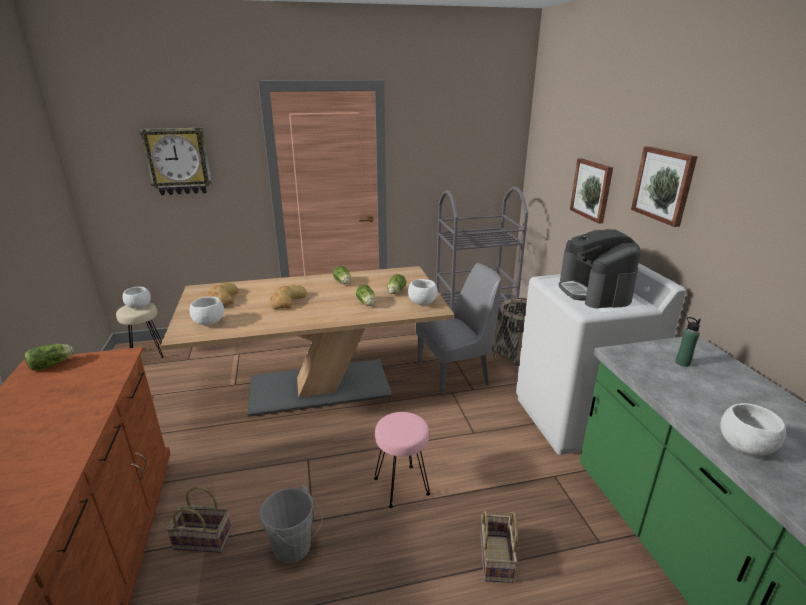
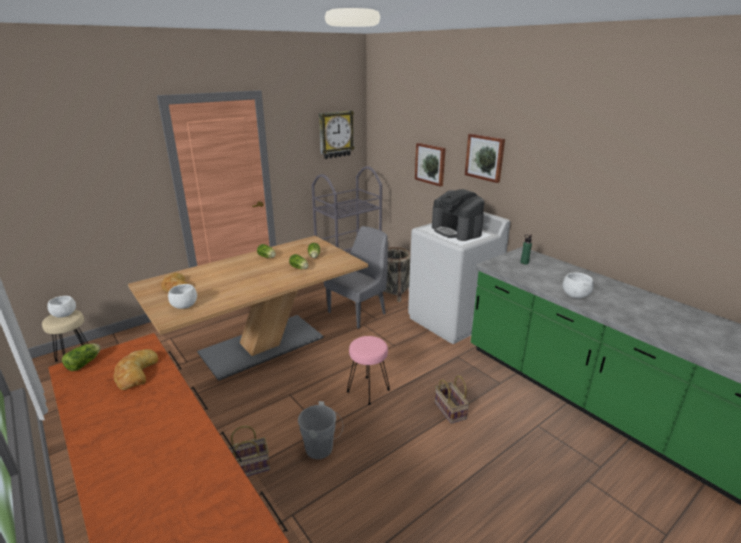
camera: 25 degrees left, 0 degrees up
wall clock [140,128,212,195] -> wall clock moved to [319,110,355,159]
bread [270,284,307,309] -> bread moved to [114,349,158,390]
white bowl [408,279,438,305] -> none

